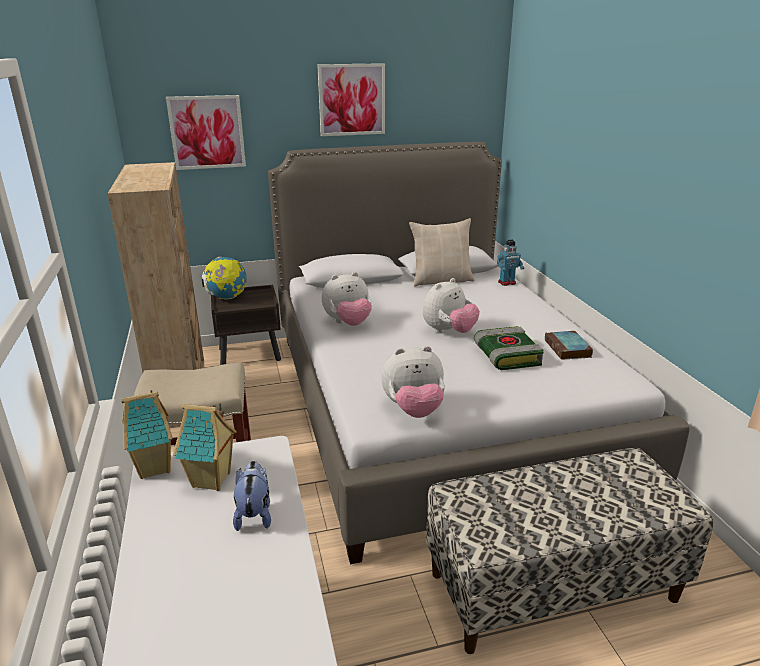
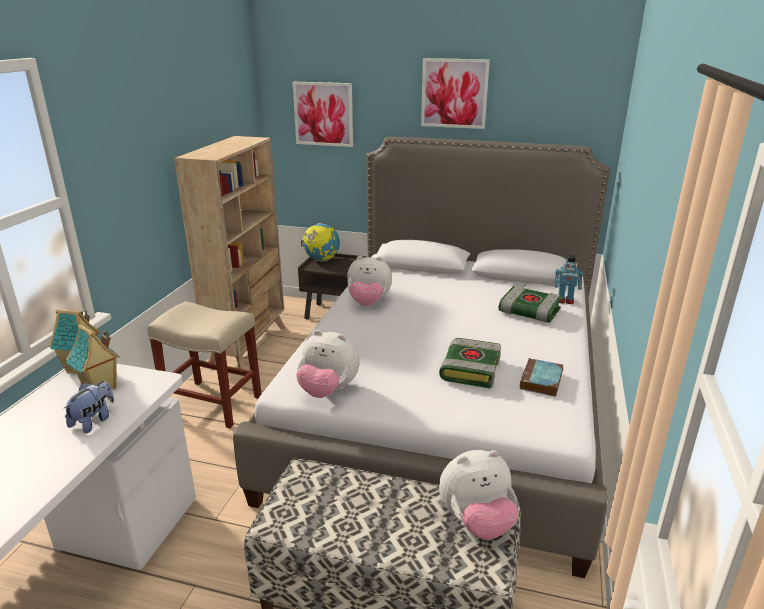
camera: 30 degrees right, 0 degrees up
beige pillow [409,218,475,286] -> none
plush toy [423,278,480,333] -> plush toy moved to [439,450,519,540]
none -> book [499,286,562,323]

